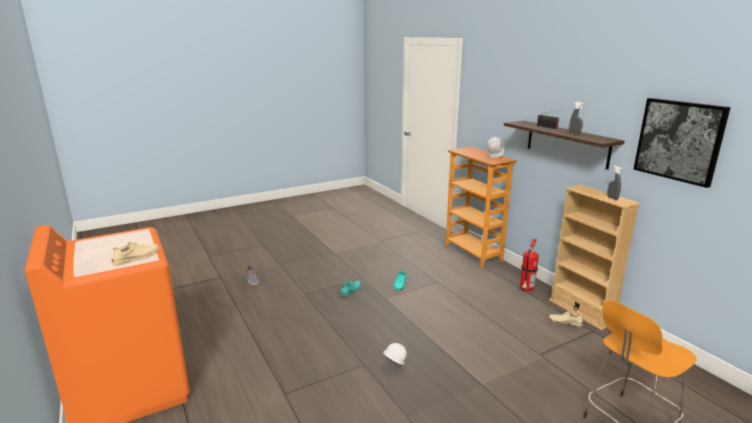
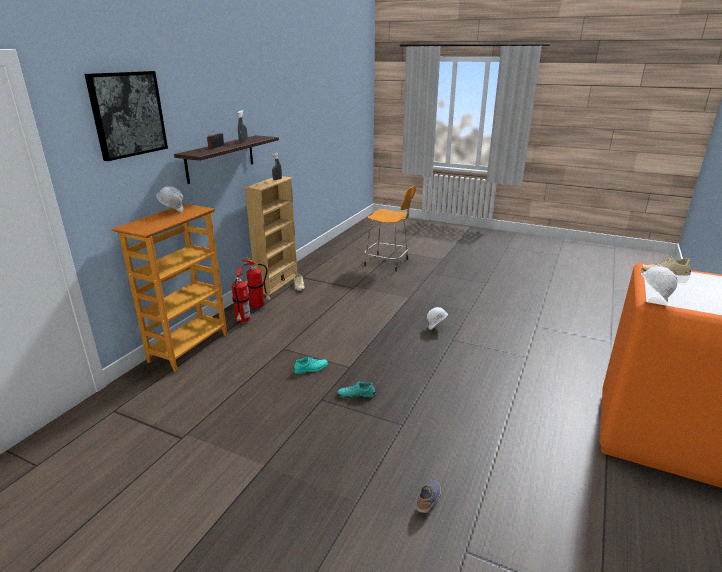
camera: 125 degrees left, 5 degrees up
picture [633,98,731,188] -> picture moved to [84,71,168,161]
none -> fire extinguisher [232,266,251,323]
none -> white hard hat [641,266,678,302]

